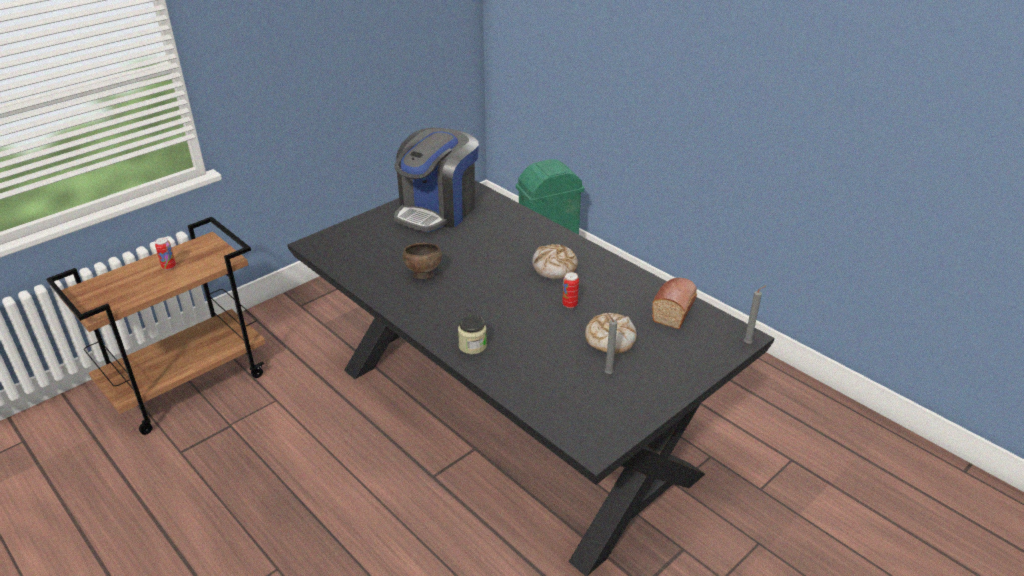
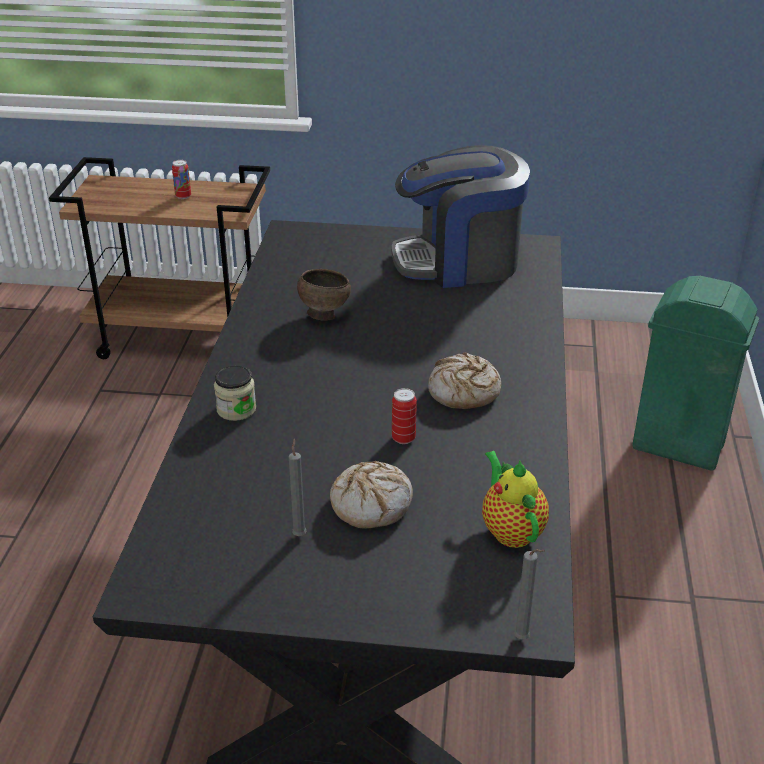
camera: 50 degrees right, 0 degrees up
bread [652,278,697,329] -> teapot [482,451,549,548]

